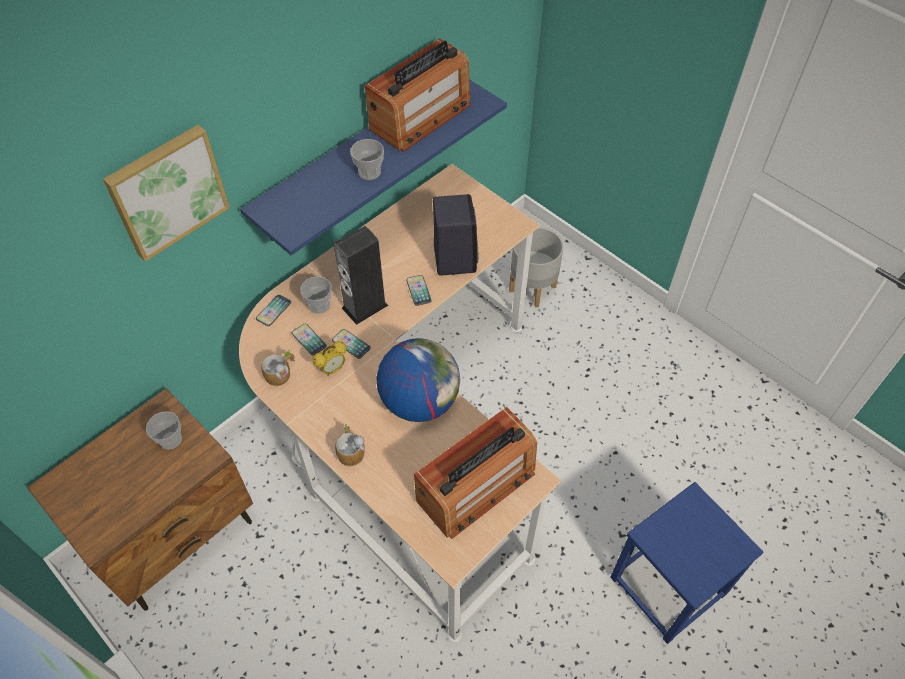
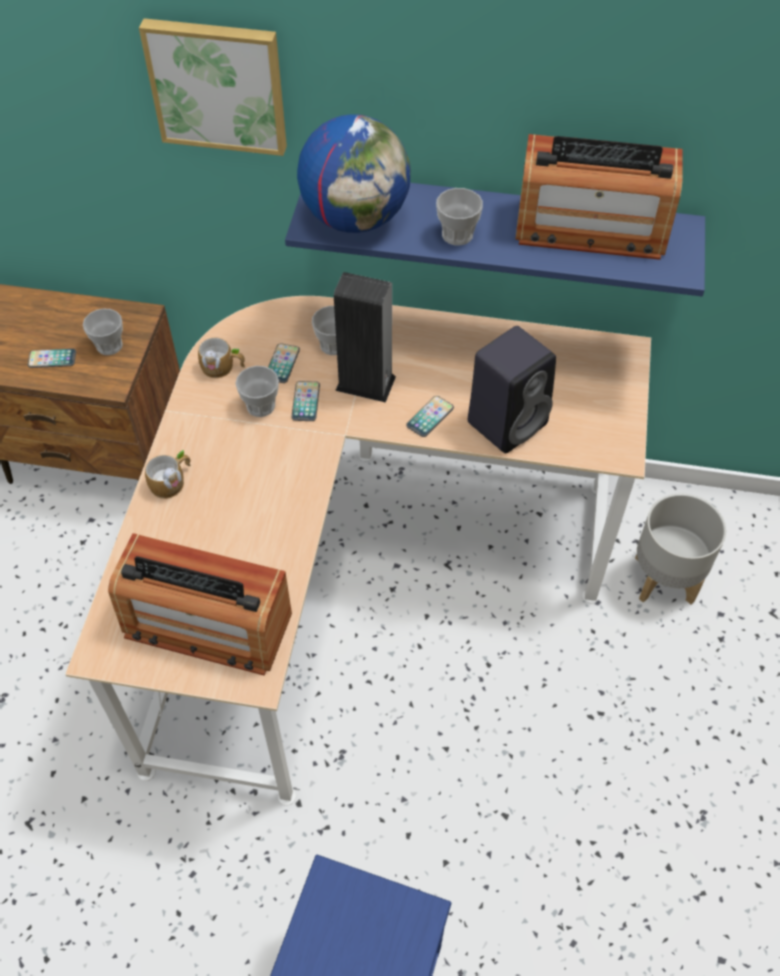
camera: 55 degrees right, 0 degrees up
phone [256,295,291,326] -> phone moved to [28,349,76,368]
alarm clock [312,341,346,376] -> cup [235,366,279,417]
globe [377,338,460,422] -> globe moved to [297,114,411,233]

